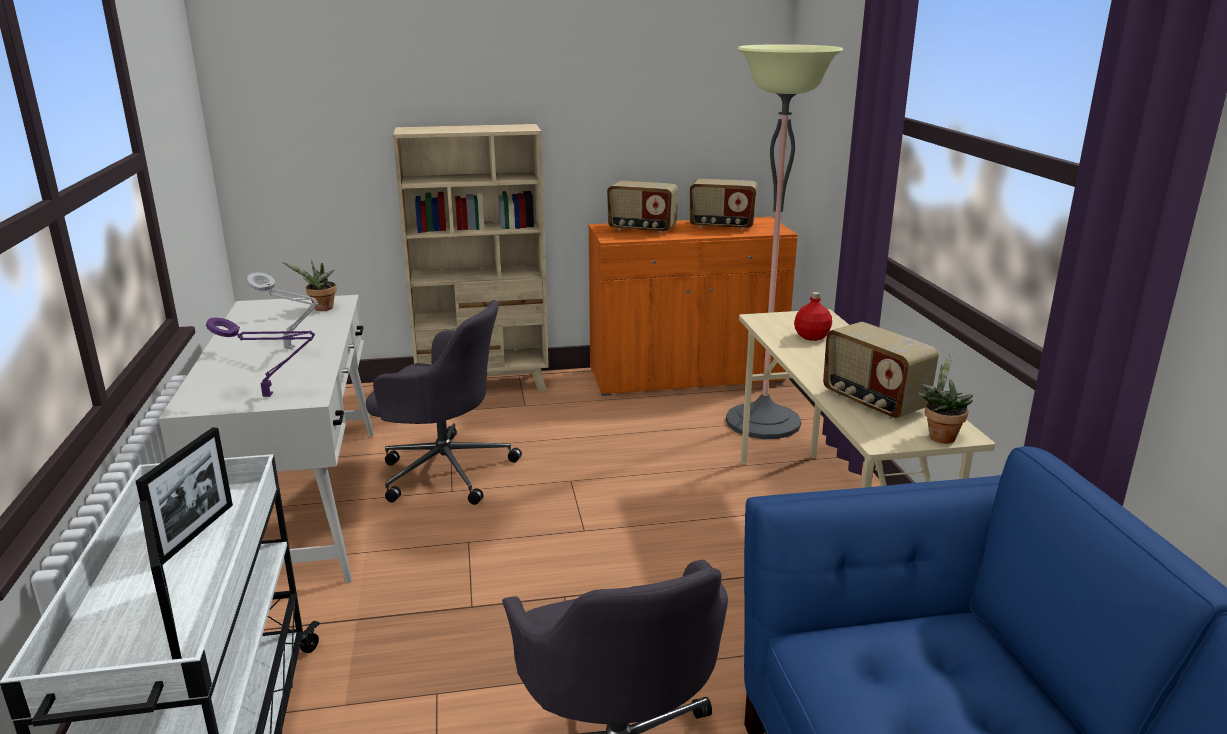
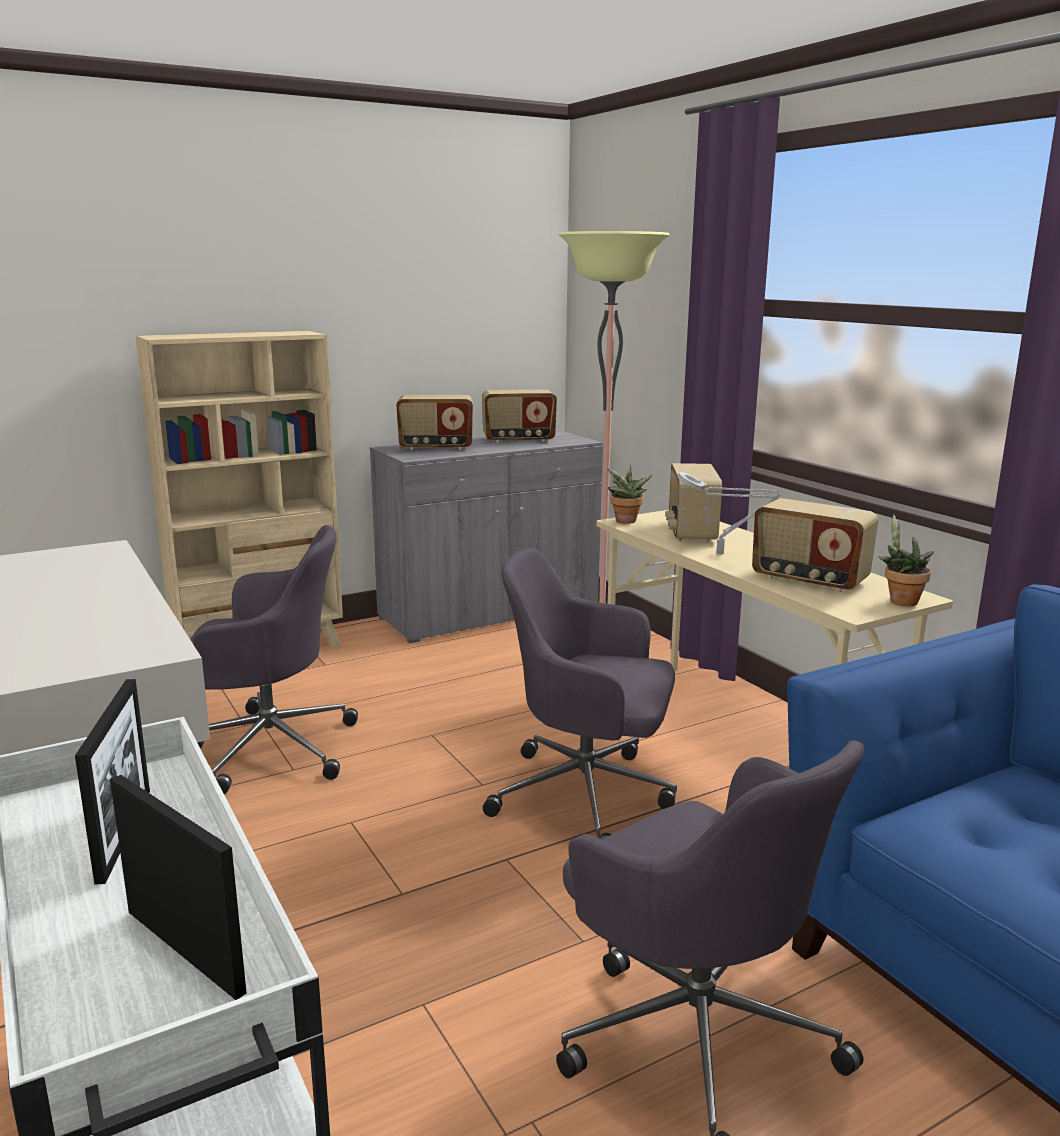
camera: 20 degrees left, 5 degrees down
purple table lamp [206,318,315,397] -> none
grey table lamp [246,272,318,349] -> grey table lamp moved to [677,472,780,554]
potted plant [283,260,337,311] -> potted plant moved to [607,465,653,524]
orange cabinet [588,217,798,396] -> grey cabinet [370,430,603,643]
red bottle [794,292,832,341] -> radio [665,463,722,542]
none -> grey office chair [483,548,677,839]

